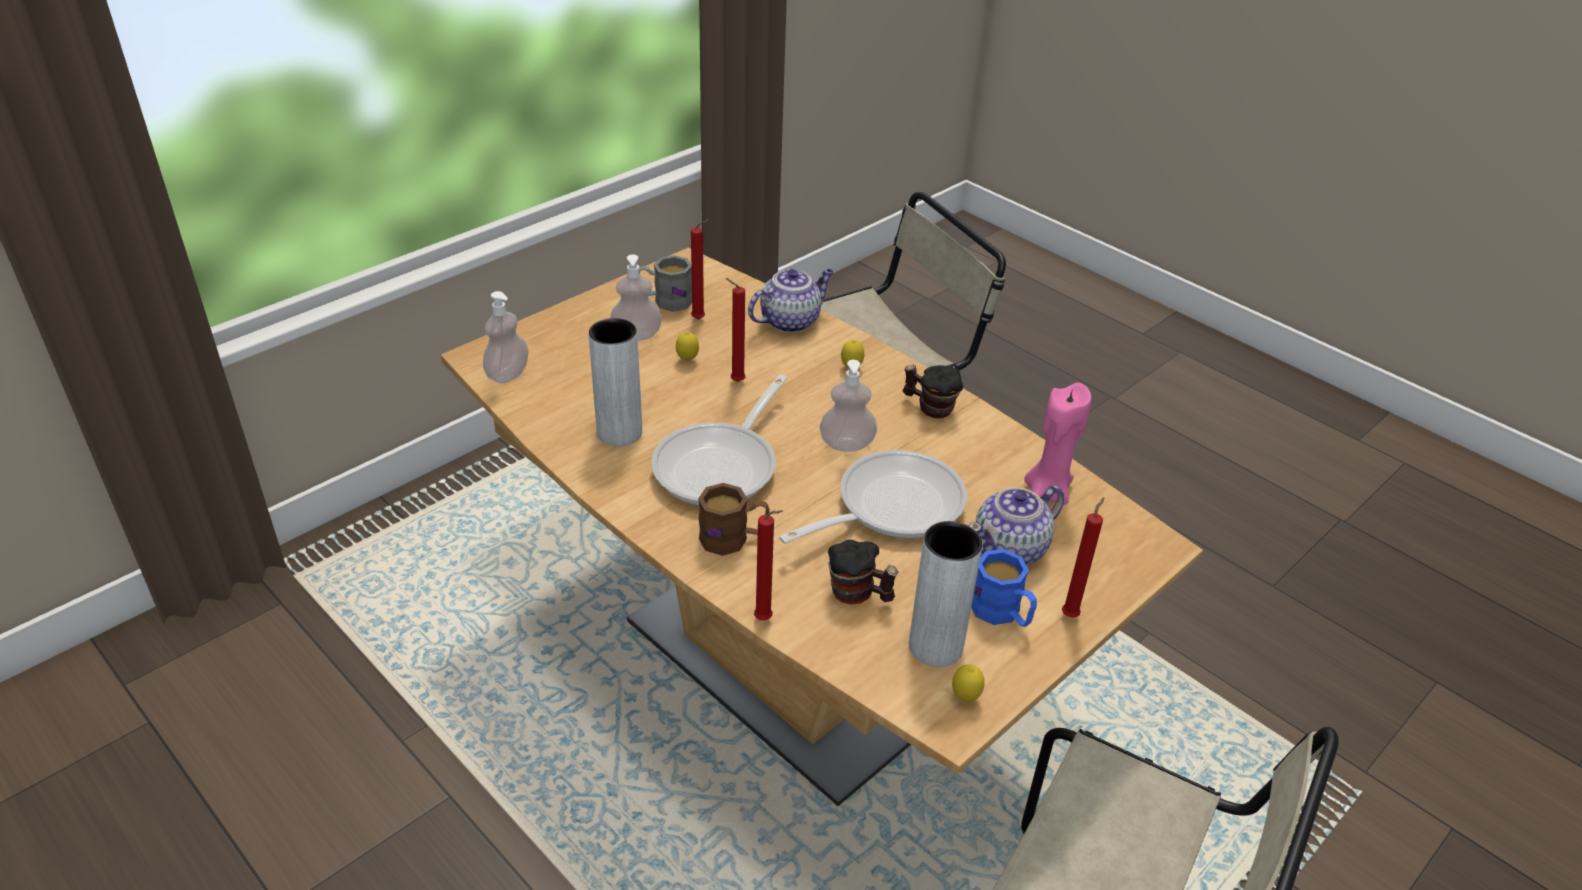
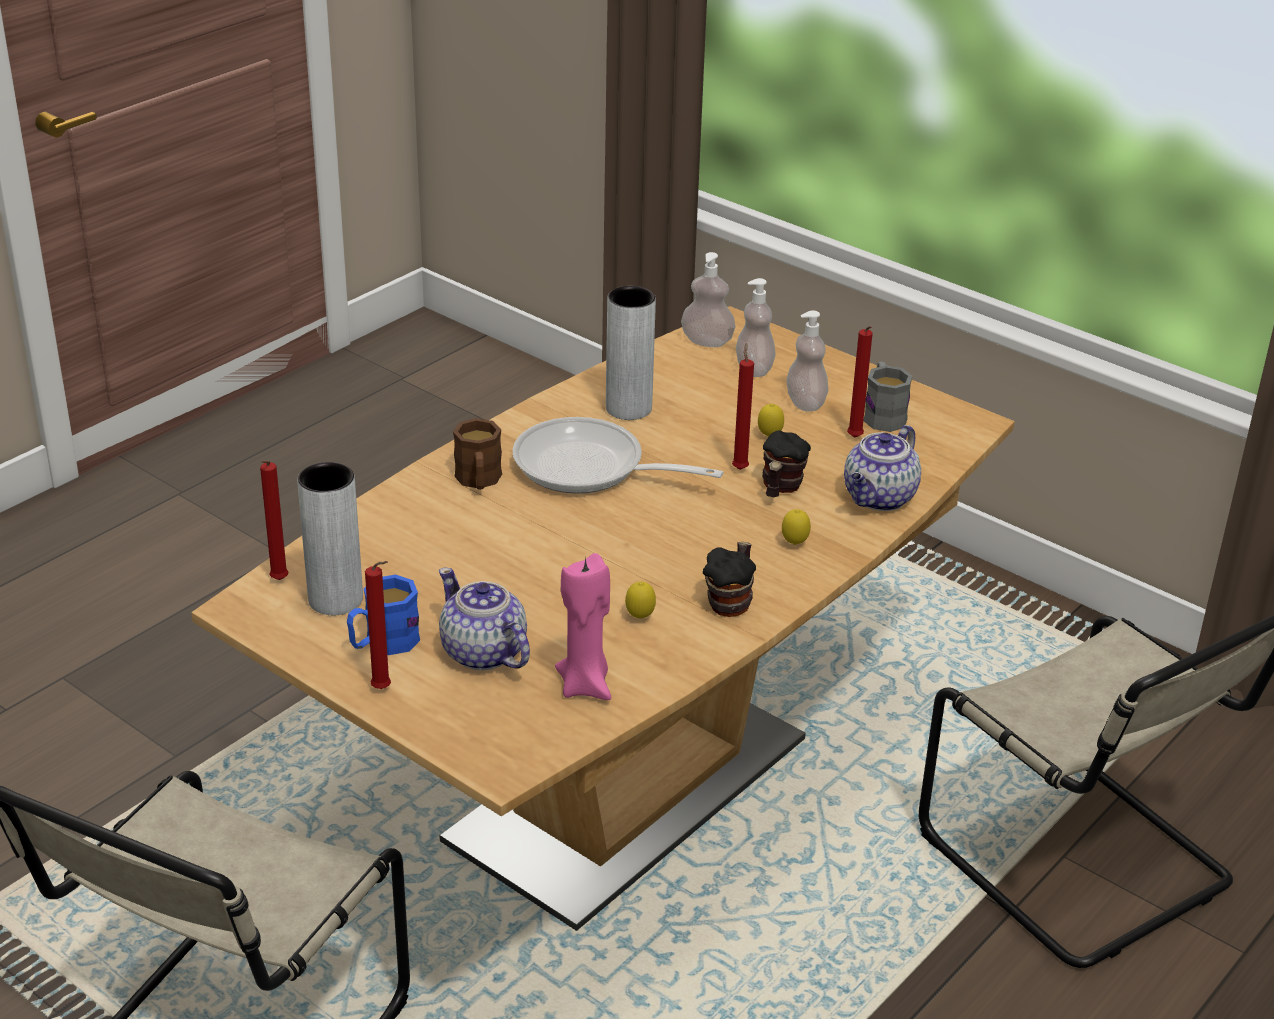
camera: 85 degrees right, 5 degrees down
teapot [748,269,834,333] -> teapot turned 75 degrees clockwise [844,425,921,511]
red candle [754,510,783,621] -> red candle moved to [260,460,288,580]
frying pan [779,450,967,544] -> none
soap dispenser [820,360,877,452] -> soap dispenser moved to [736,278,776,377]
mug [828,540,898,605] -> mug moved to [762,430,811,497]
lemon [952,664,985,702] -> lemon moved to [625,582,656,619]

